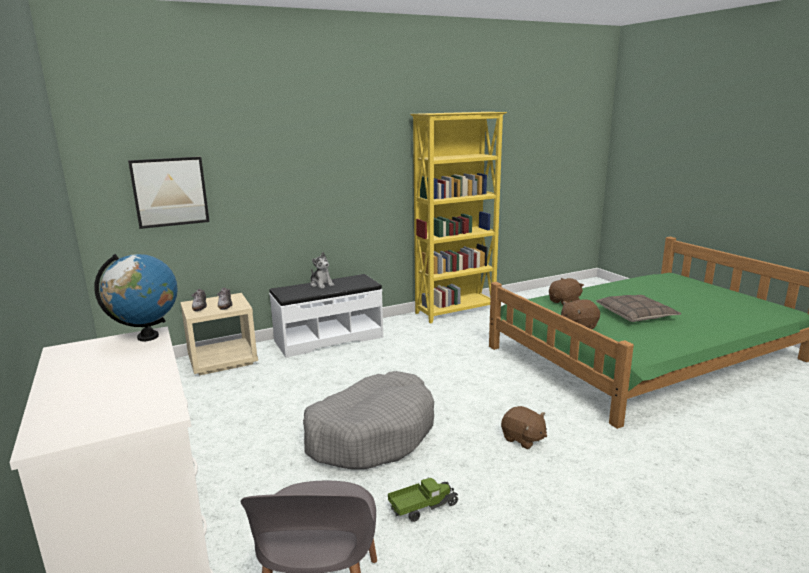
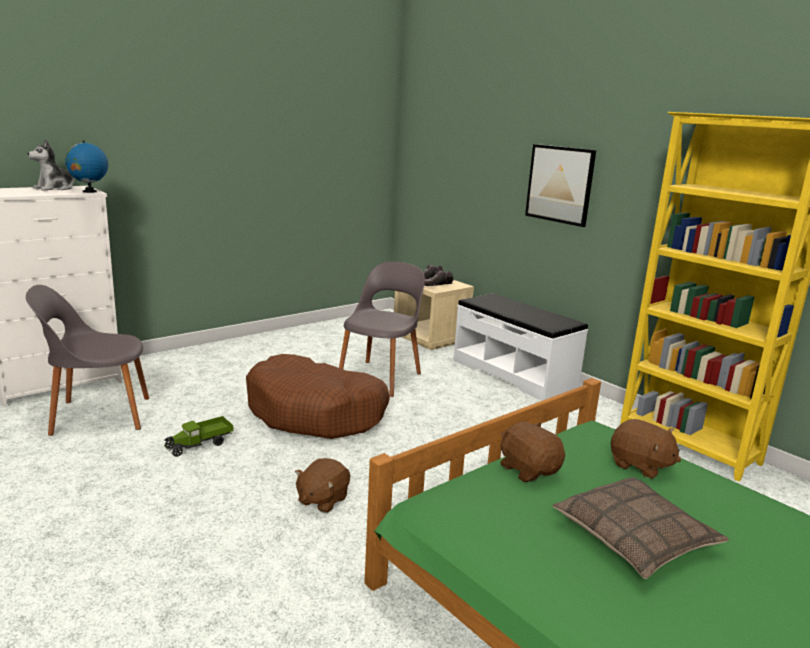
camera: 75 degrees right, 0 degrees up
picture [128,157,210,229] -> picture moved to [525,144,596,227]
grey dog bed [303,371,434,470] -> brown dog bed [246,354,390,439]
plush toy [310,252,334,289] -> plush toy moved to [27,139,75,191]
toy truck [388,477,459,522] -> toy truck turned 90 degrees clockwise [164,416,233,457]
none -> grey chair [339,262,425,397]

